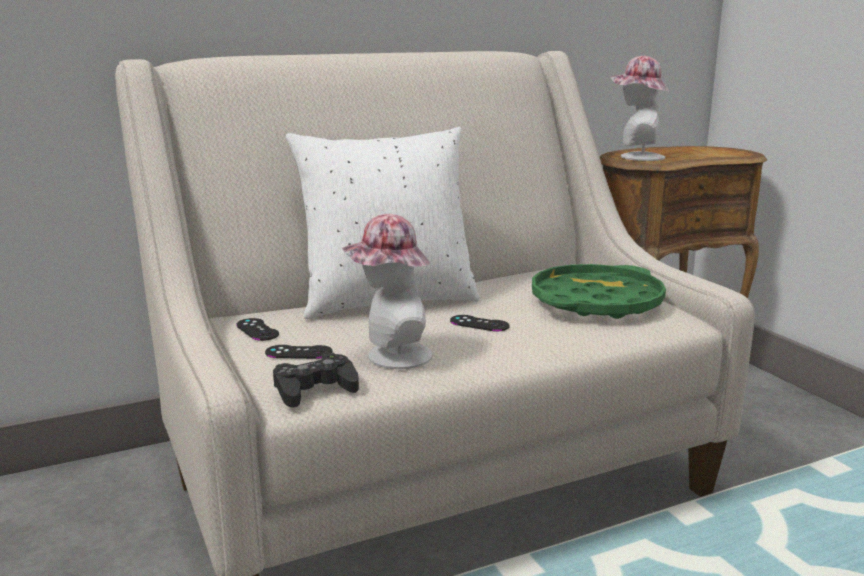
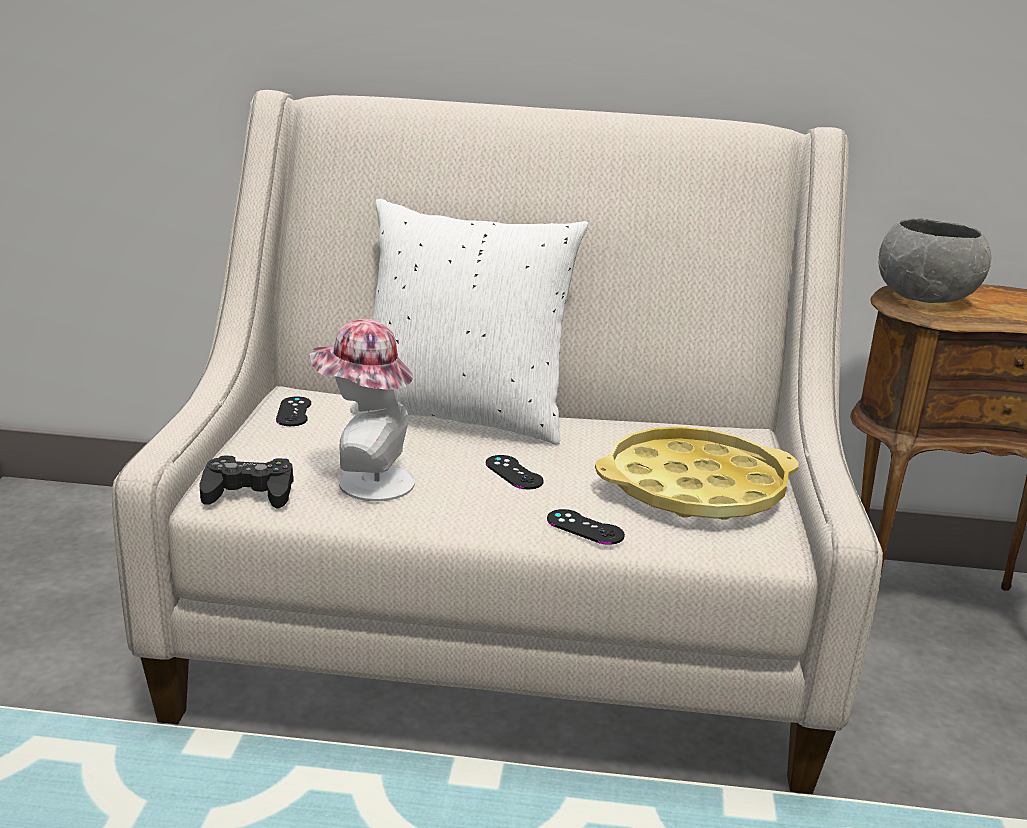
camera: 30 degrees right, 5 degrees up
black game controller [265,345,333,359] -> black game controller moved to [547,509,625,545]
green tray [532,264,666,319] -> yellow tray [595,427,799,519]
hat [610,56,669,161] -> grey bowl [878,218,991,303]

